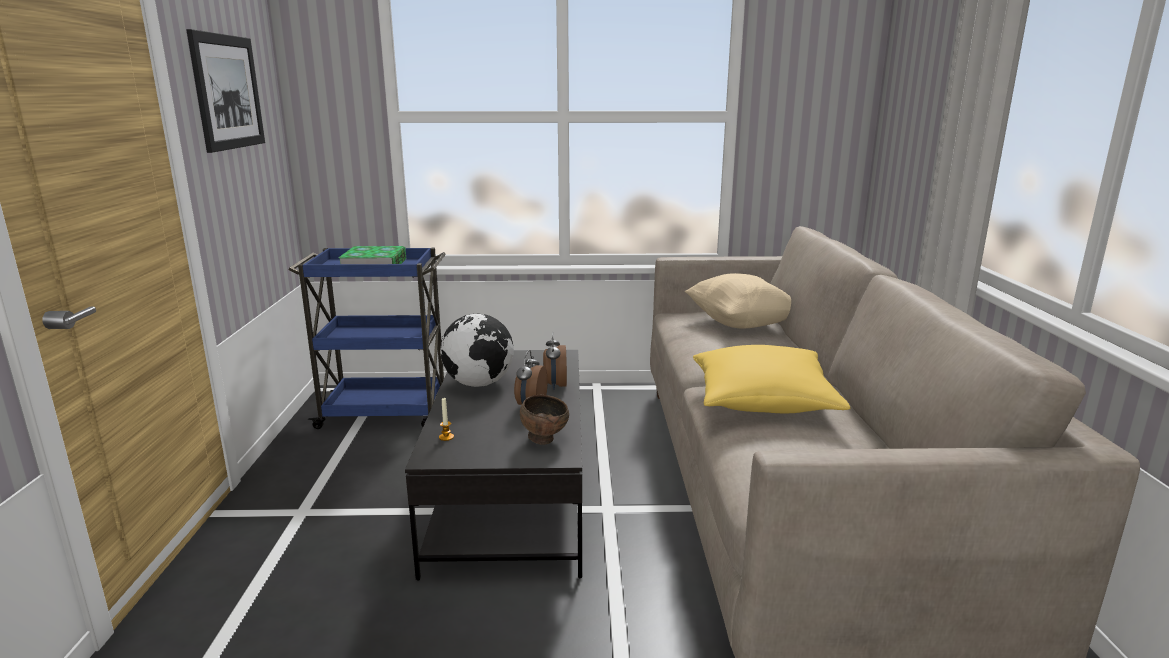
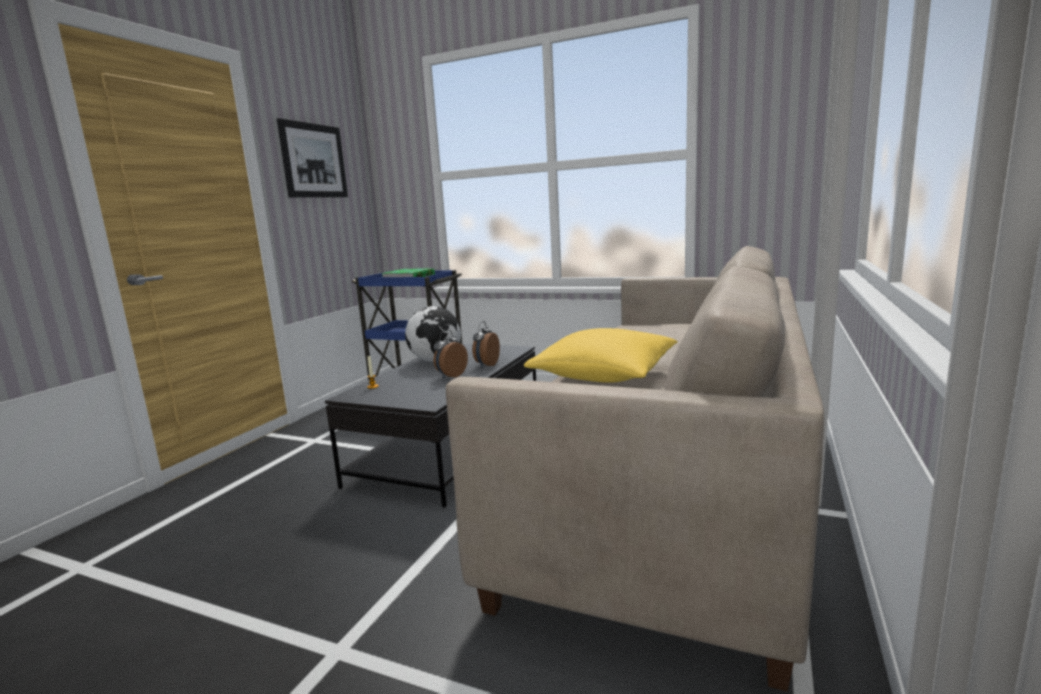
camera: 25 degrees right, 5 degrees down
brown bowl [520,395,569,445] -> none
beige pillow [685,273,791,328] -> none

